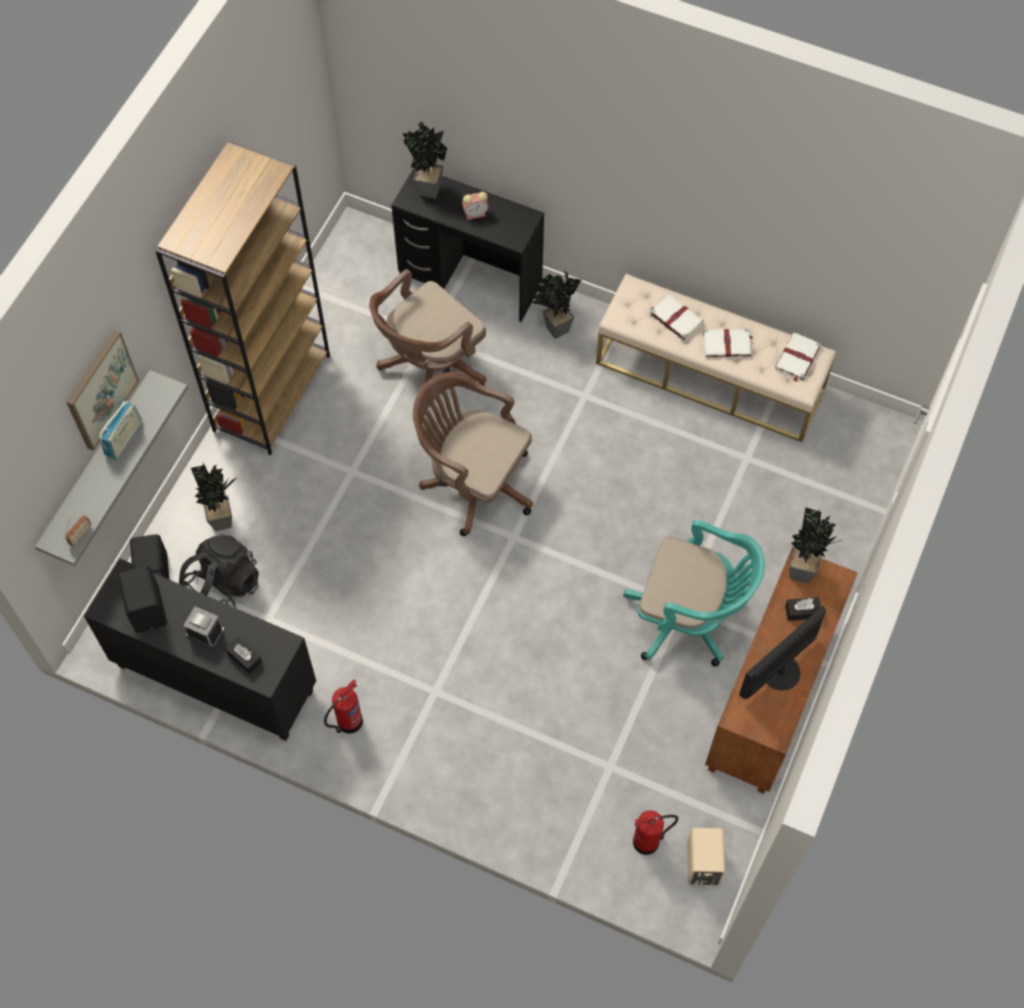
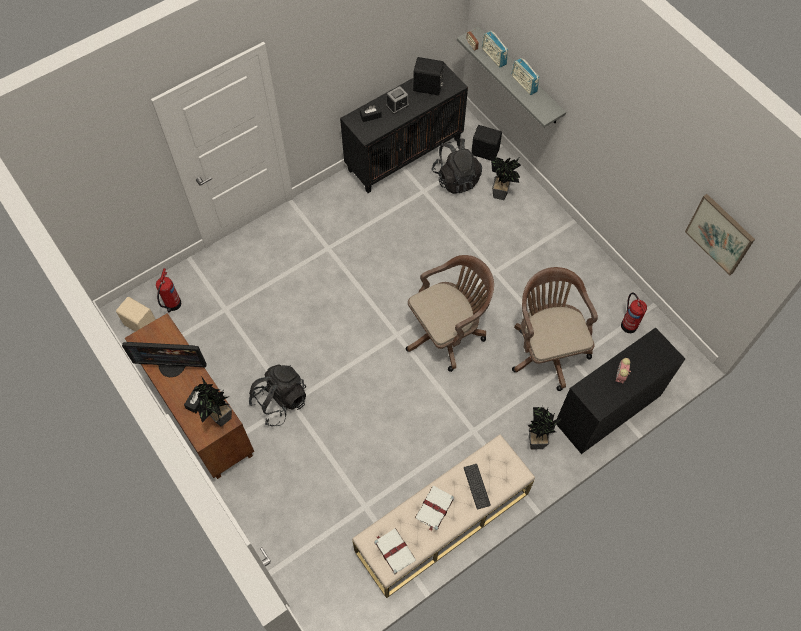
camera: 120 degrees right, 0 degrees up
picture [66,330,139,451] -> picture moved to [685,194,755,276]
brown bookcase [155,141,330,455] -> none
fire extinguisher [324,680,363,734] -> fire extinguisher moved to [621,293,647,333]
potted plant [402,122,447,199] -> none
turquoise office chair [623,520,765,667] -> black backpack [249,364,306,426]
white book [650,294,703,340] -> keyboard [464,464,491,510]
monitor [739,606,826,699] -> monitor turned 105 degrees clockwise [122,342,207,377]
none -> radio [482,31,508,68]

